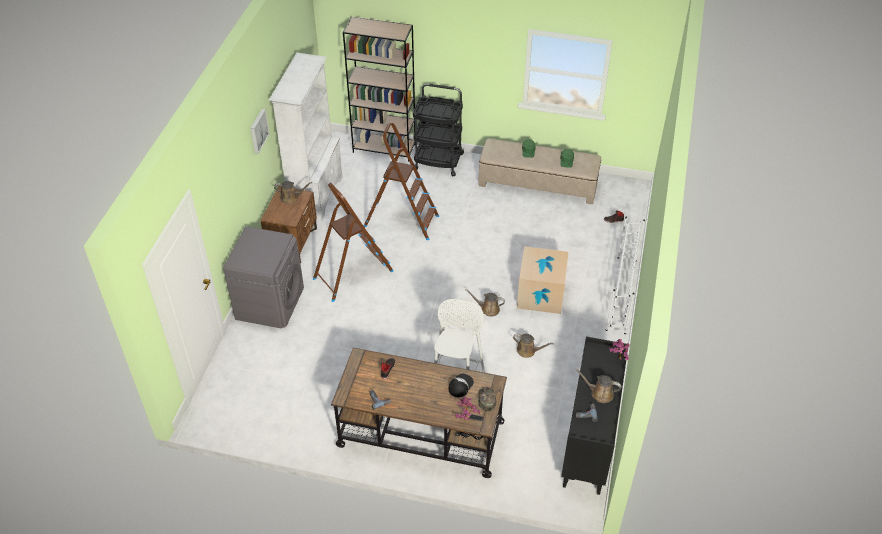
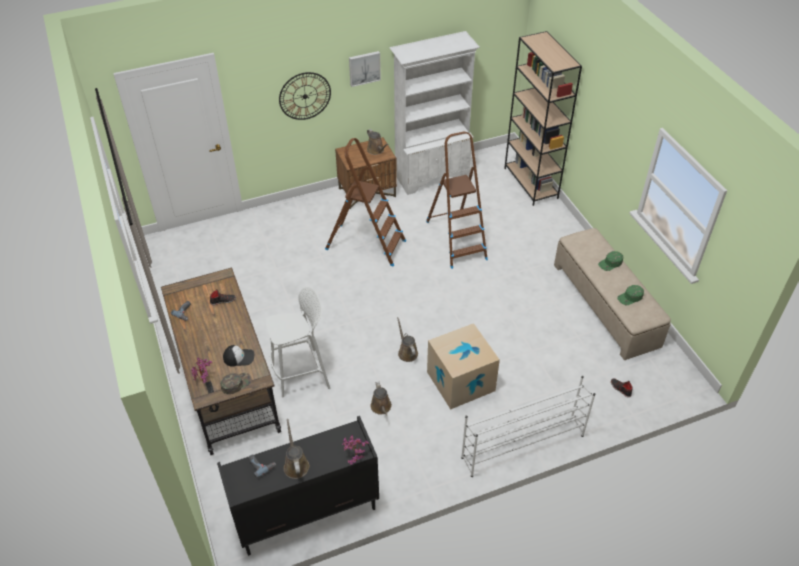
camera: 55 degrees right, 0 degrees up
grey washing machine [223,226,304,328] -> none
black cart [413,84,464,177] -> none
none -> wall clock [279,72,331,120]

